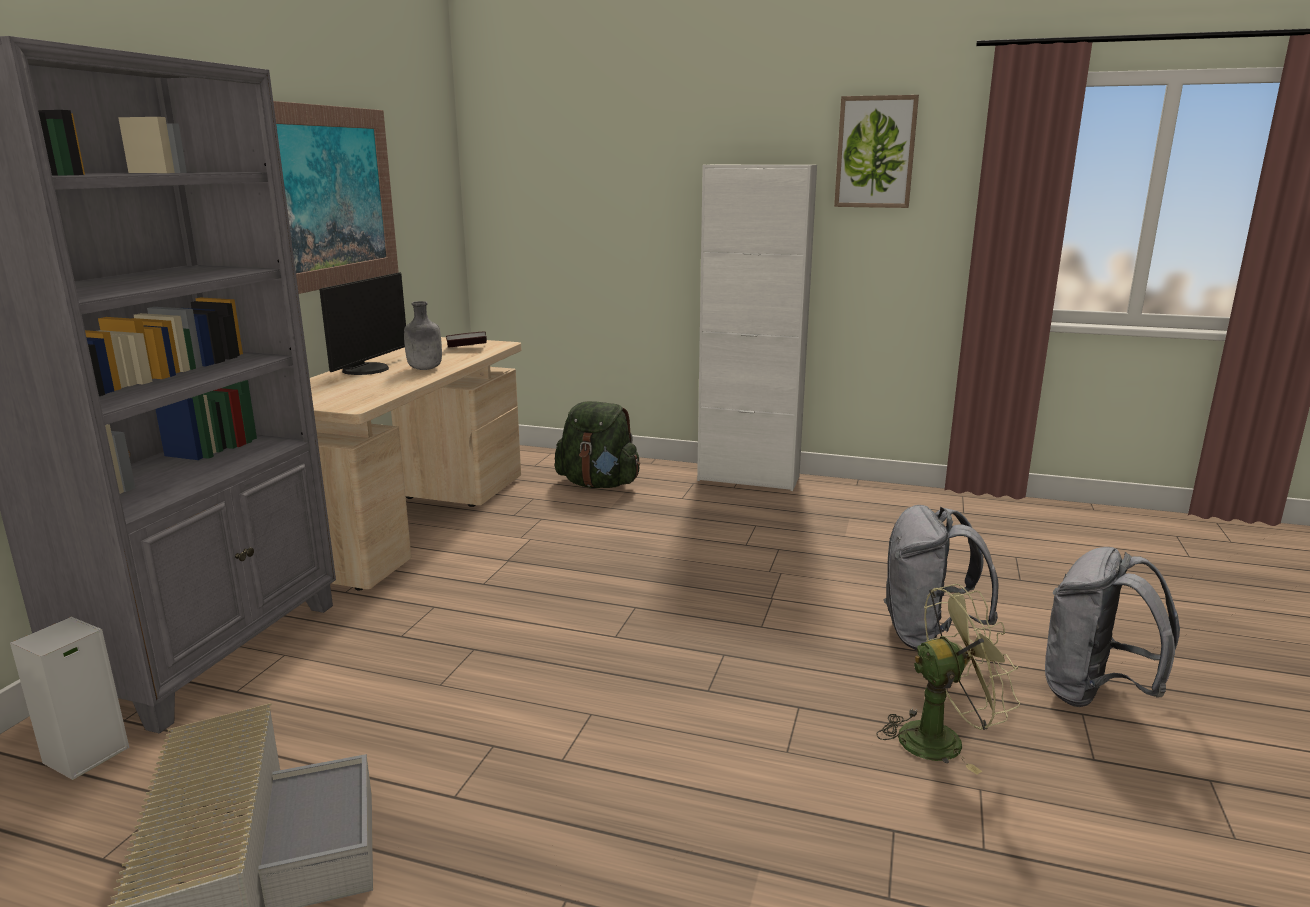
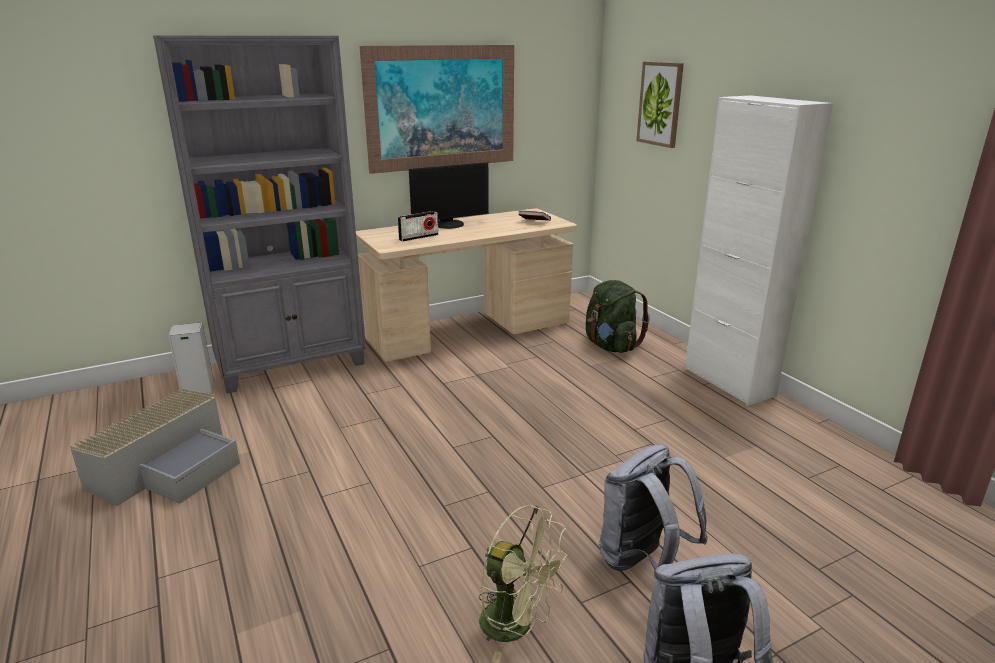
camera: 45 degrees right, 5 degrees up
grey bottle [404,301,442,370] -> none
picture [834,95,919,208] -> picture moved to [637,62,684,148]
none -> radio [398,211,438,241]

